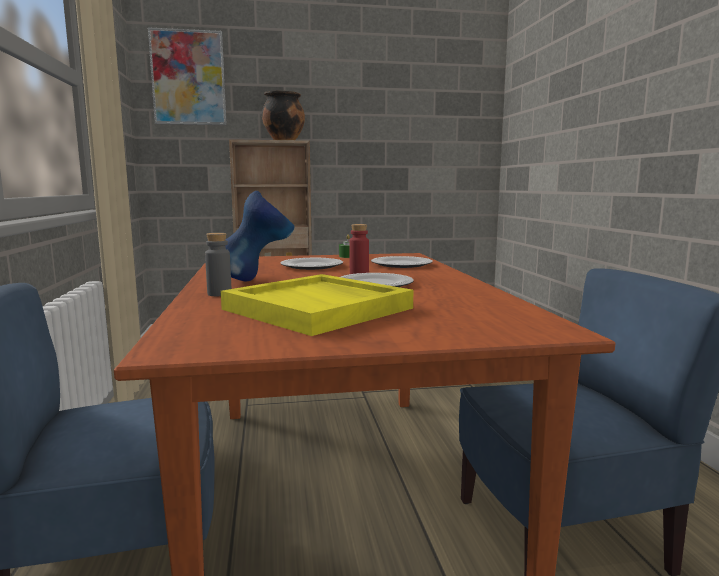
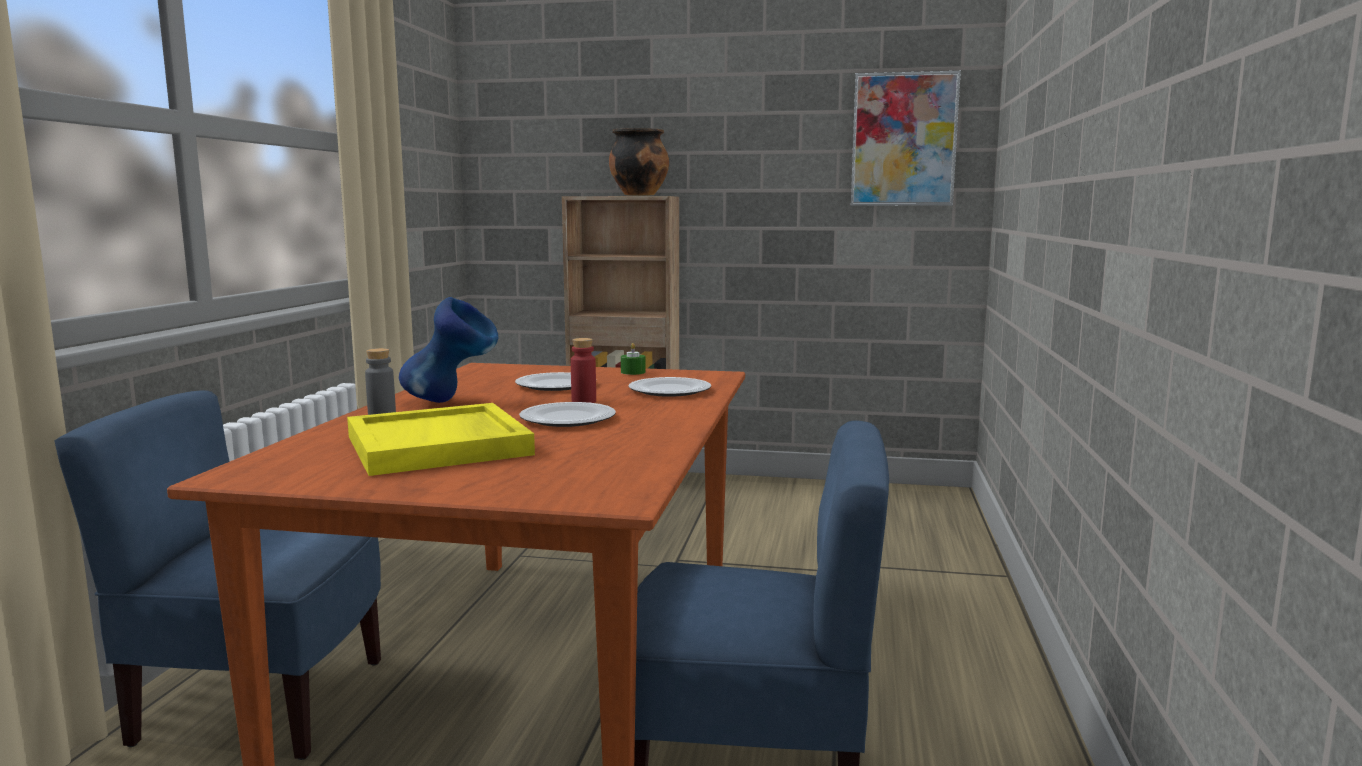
camera: 20 degrees right, 0 degrees up
picture [148,27,227,125] -> picture moved to [851,71,961,206]

